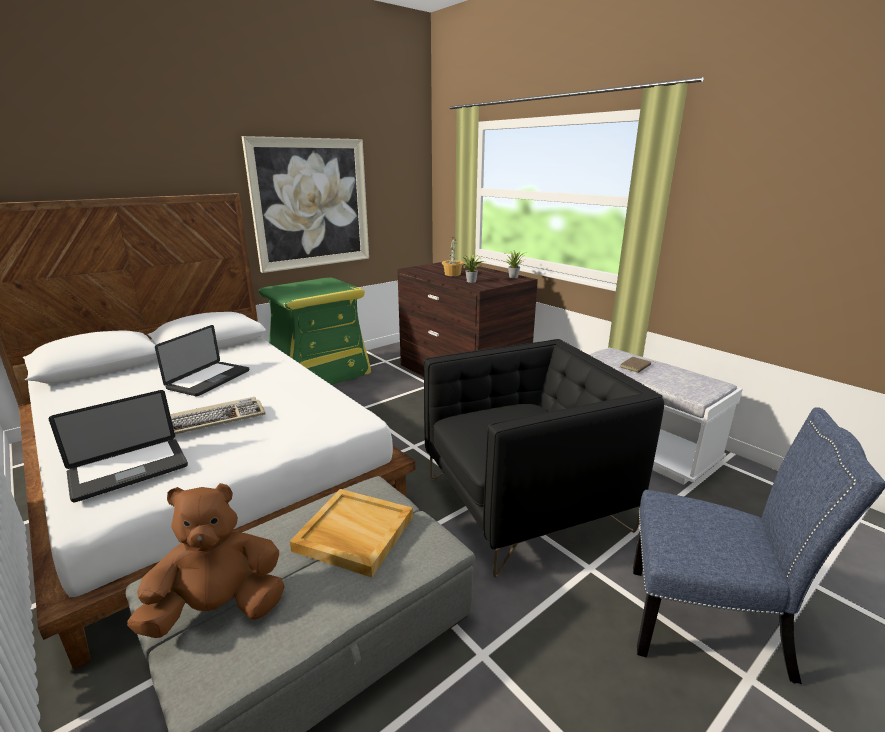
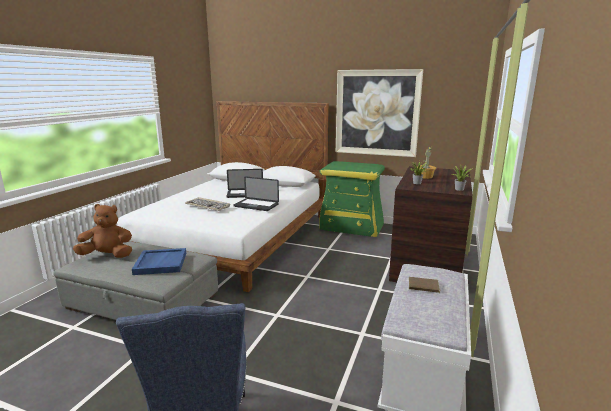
camera: 60 degrees right, 5 degrees down
laptop [49,390,188,502] -> laptop moved to [233,176,279,211]
brown plush toy [127,483,285,638] -> brown plush toy turned 45 degrees counterclockwise [73,204,132,258]
beige tray [290,489,413,577] -> blue tray [132,248,186,275]
black armchair [424,339,664,578] -> none

